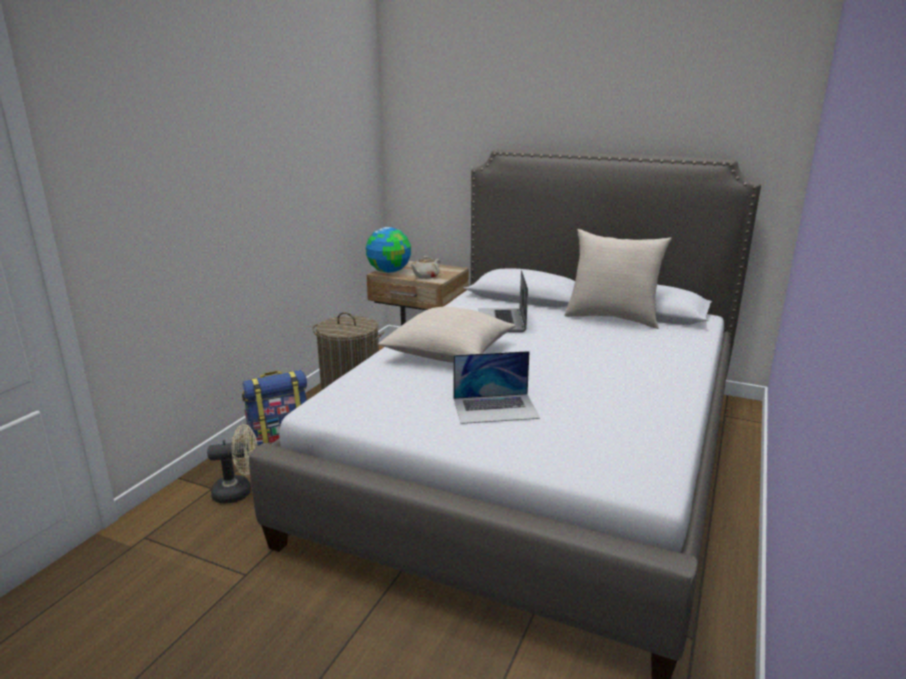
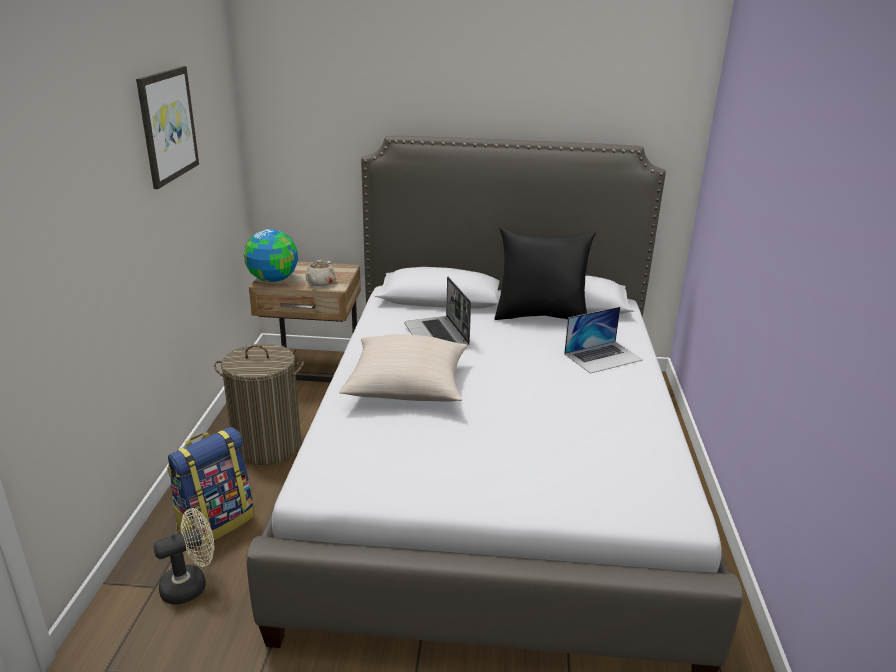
camera: 20 degrees left, 5 degrees up
laptop [454,351,540,424] -> laptop moved to [564,307,643,374]
beige pillow [564,229,672,329] -> black pillow [494,227,596,320]
none -> picture [136,66,199,189]

